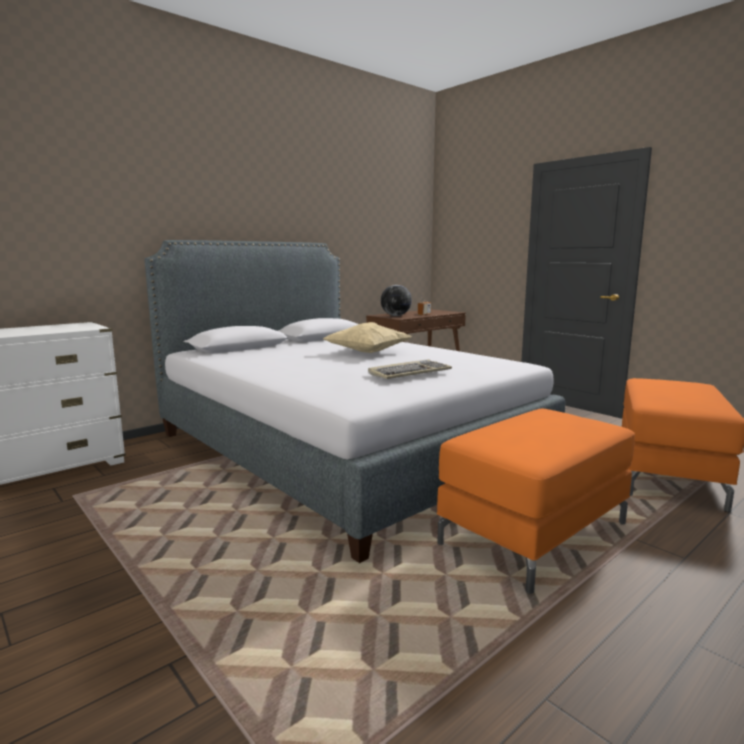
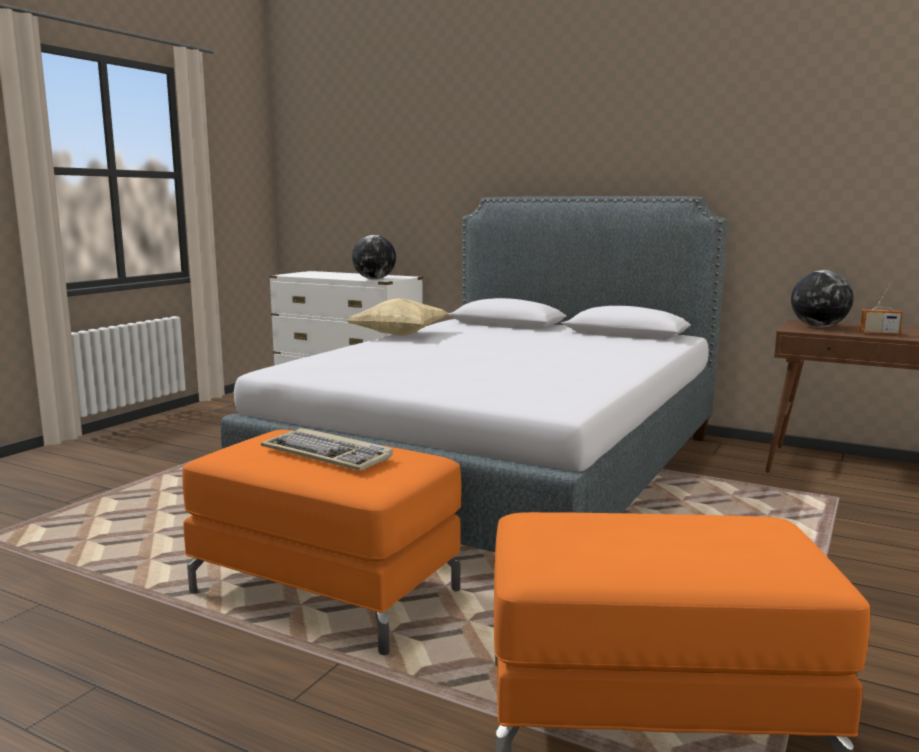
camera: 70 degrees right, 0 degrees up
beige pillow [323,322,411,353] -> beige pillow moved to [346,298,448,336]
keyboard [368,359,452,379] -> keyboard moved to [261,428,393,471]
none -> globe [352,235,396,279]

